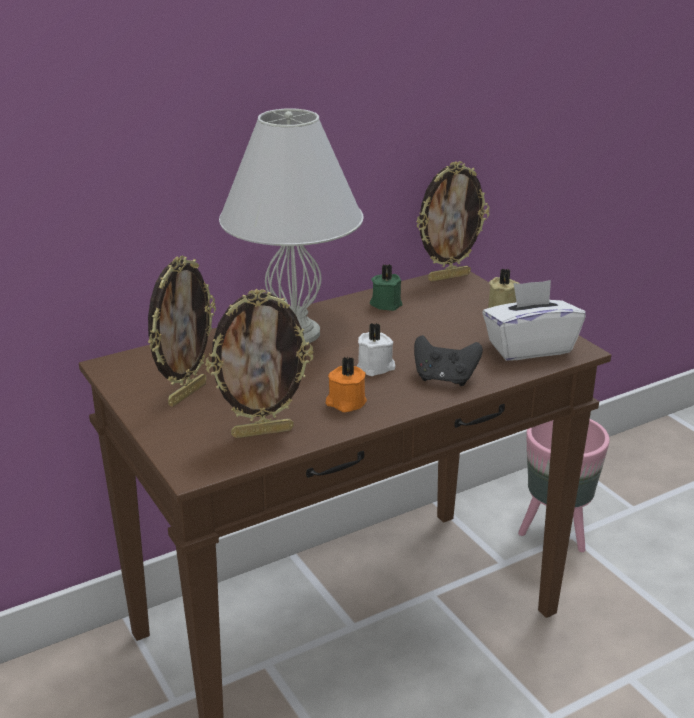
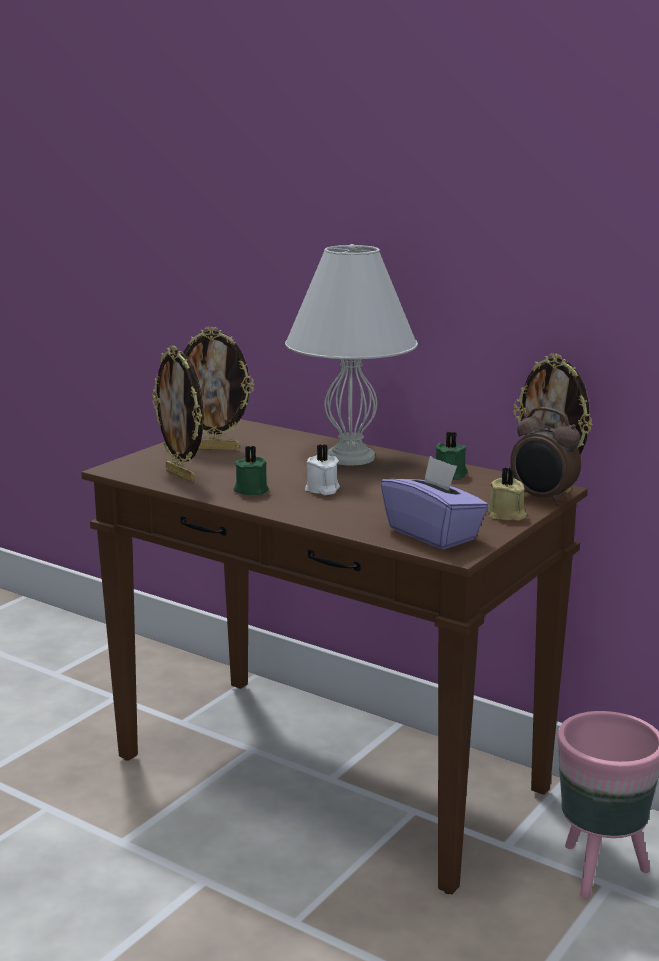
camera: 65 degrees right, 10 degrees down
orange candle [325,357,367,412] -> green candle [234,446,269,495]
black game controller [414,335,483,386] -> none
white tissue box [482,280,586,361] -> purple tissue box [381,456,489,550]
none -> alarm clock [510,407,581,505]

